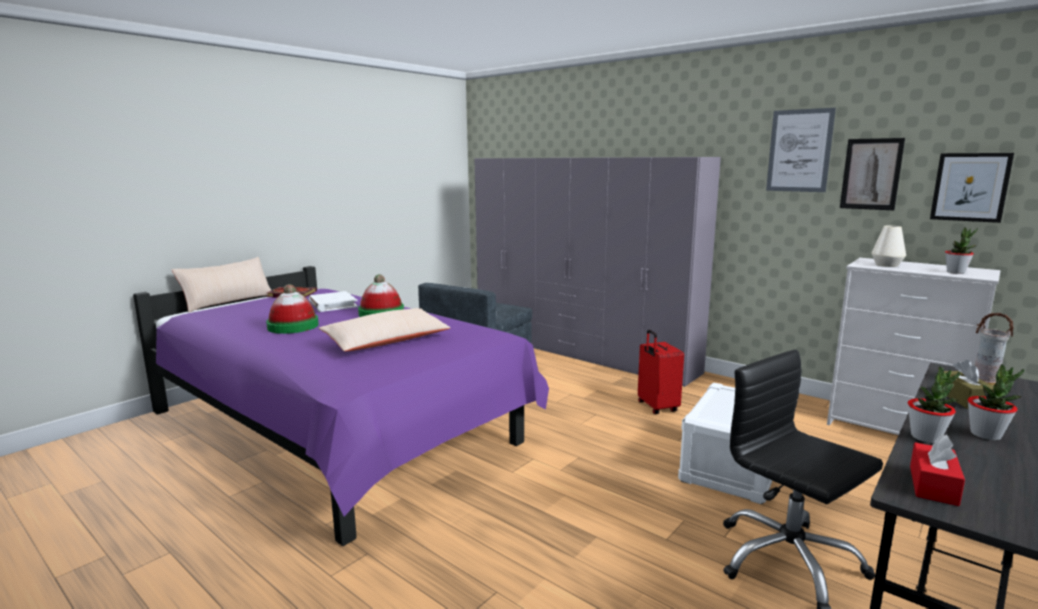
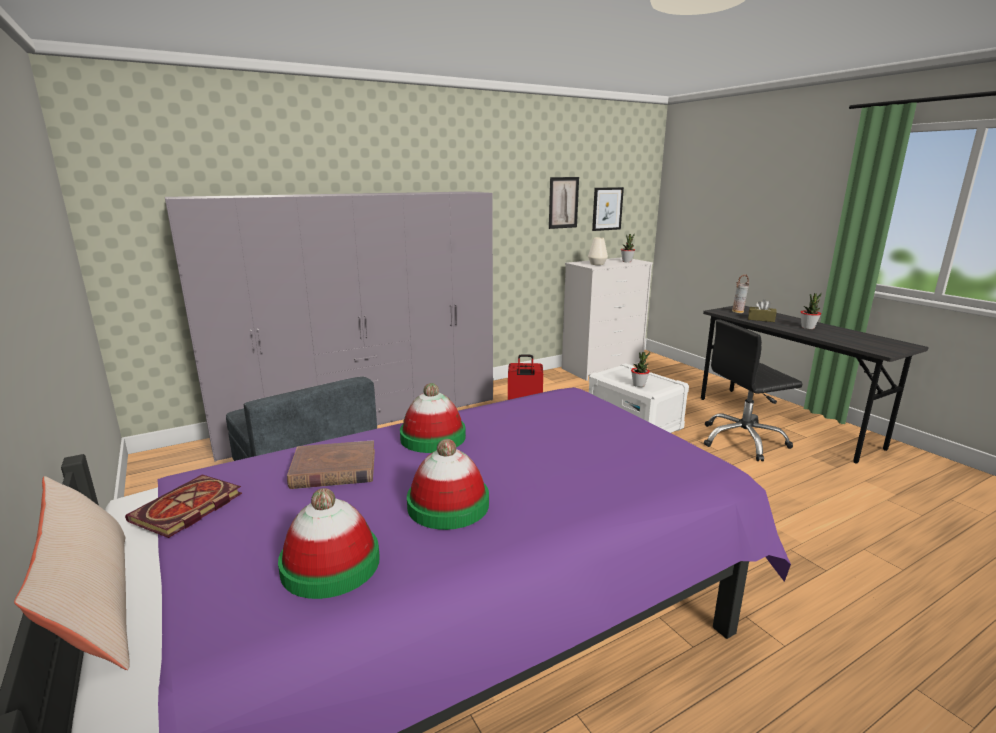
camera: 70 degrees left, 5 degrees up
white book [309,291,358,312] -> brown book [287,440,375,489]
beige pillow [319,308,451,351] -> none
picture [766,108,836,192] -> none
potted plant [908,367,960,443] -> potted plant moved to [631,352,650,387]
red tissue box [910,434,965,506] -> none
none -> hat [278,488,380,599]

